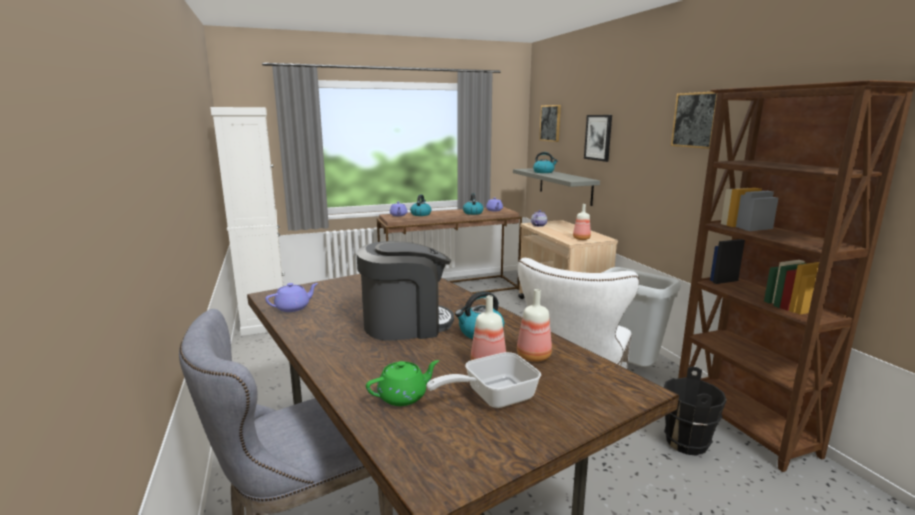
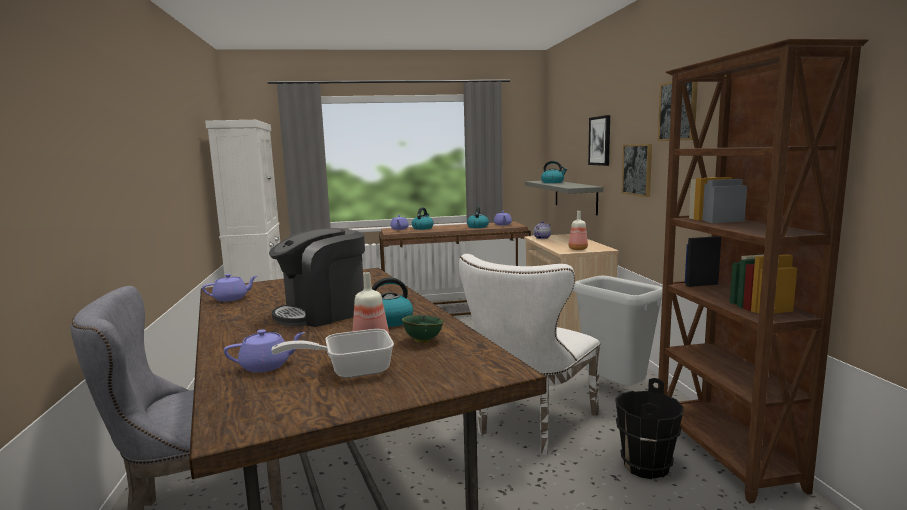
camera: 10 degrees right, 5 degrees down
coffee machine [357,241,454,341] -> coffee machine turned 150 degrees clockwise [269,228,365,327]
green teapot [366,360,439,406] -> purple teapot [224,329,305,373]
bottle [517,289,552,362] -> green bowl [402,315,444,343]
picture [539,105,561,142] -> picture moved to [622,144,652,197]

